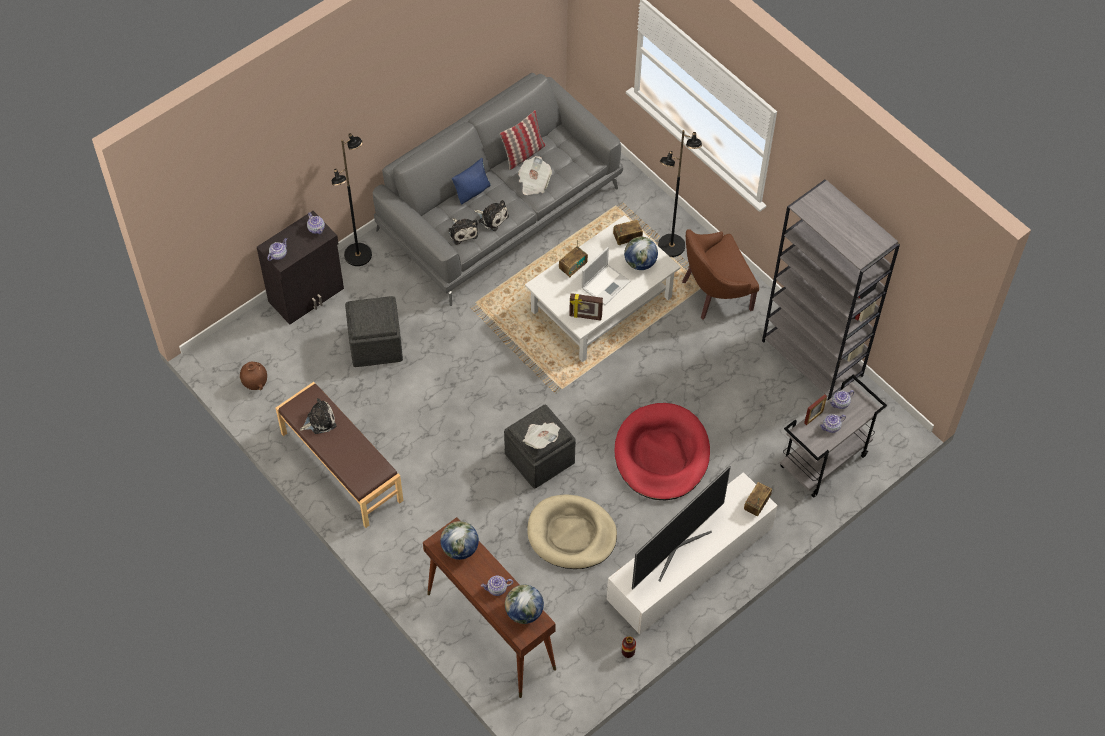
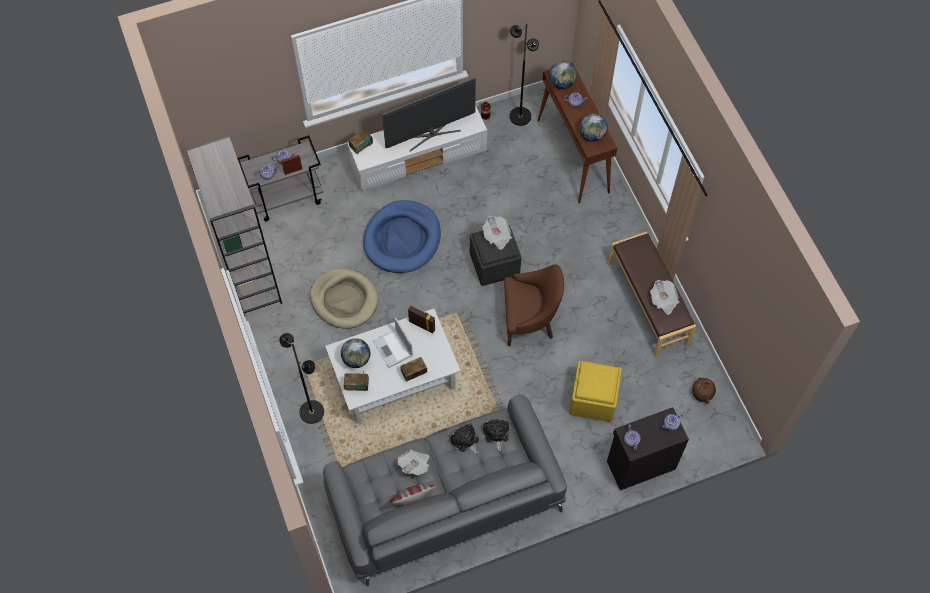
camera: 160 degrees left, 5 degrees up
plush toy [300,398,337,434] -> newspaper [650,280,679,315]
black floor lamp [332,133,372,266] -> black floor lamp moved to [509,23,539,126]
grey ottoman [345,296,403,367] -> yellow ottoman [569,361,622,422]
blue pillow [452,158,491,205] -> none
beige dog bed [527,494,617,569] -> beige dog bed moved to [310,268,378,329]
laptop [581,247,630,305] -> laptop turned 90 degrees counterclockwise [373,317,413,368]
red dog bed [614,403,710,501] -> blue dog bed [363,200,441,273]
brown armchair [682,229,759,320] -> brown armchair moved to [504,264,564,346]

